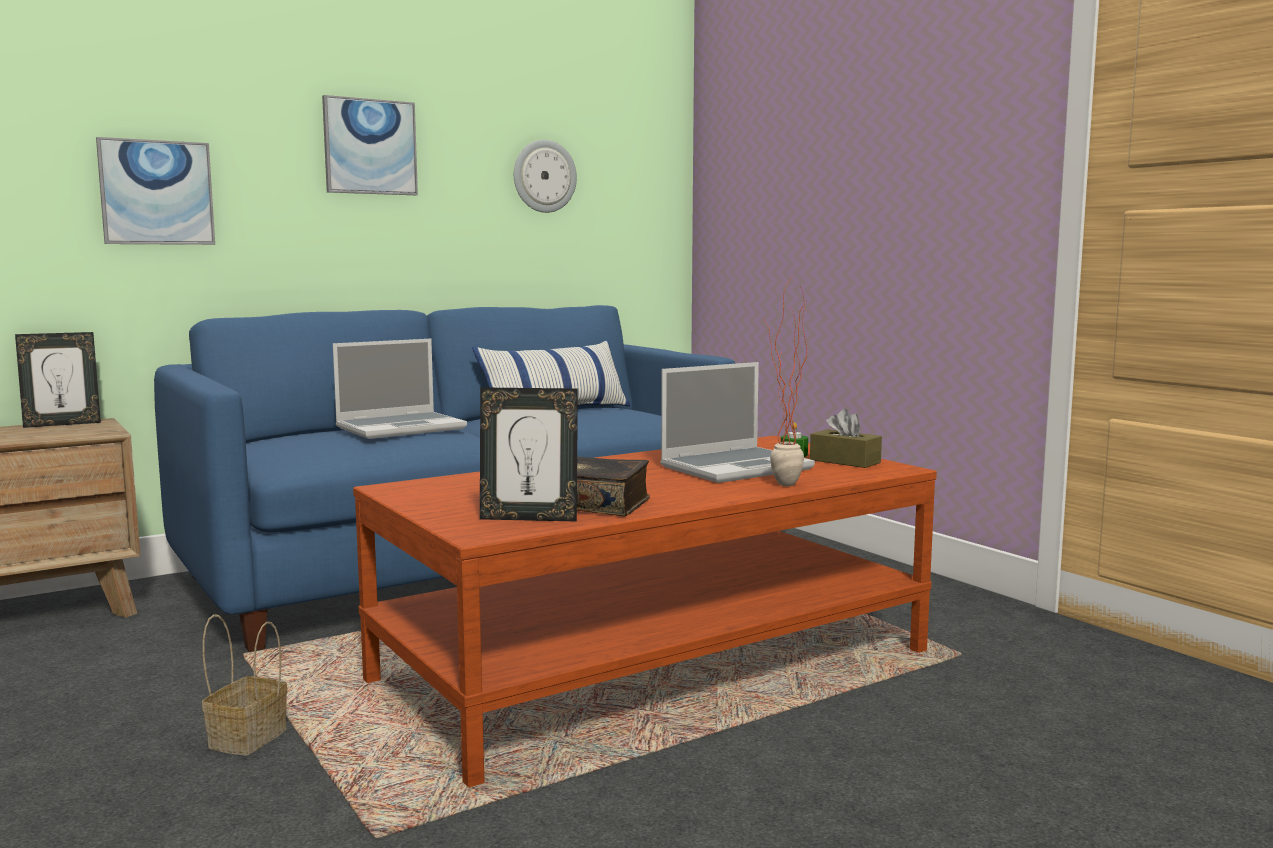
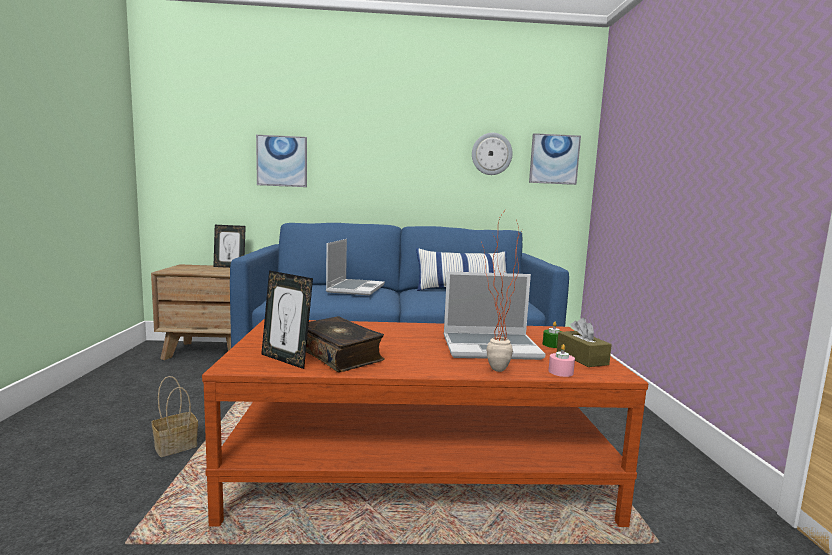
camera: 30 degrees right, 0 degrees up
picture [322,95,418,195] -> picture moved to [529,133,581,185]
laptop [333,339,467,439] -> laptop turned 75 degrees counterclockwise [326,239,385,295]
none -> pink candle [548,344,575,377]

